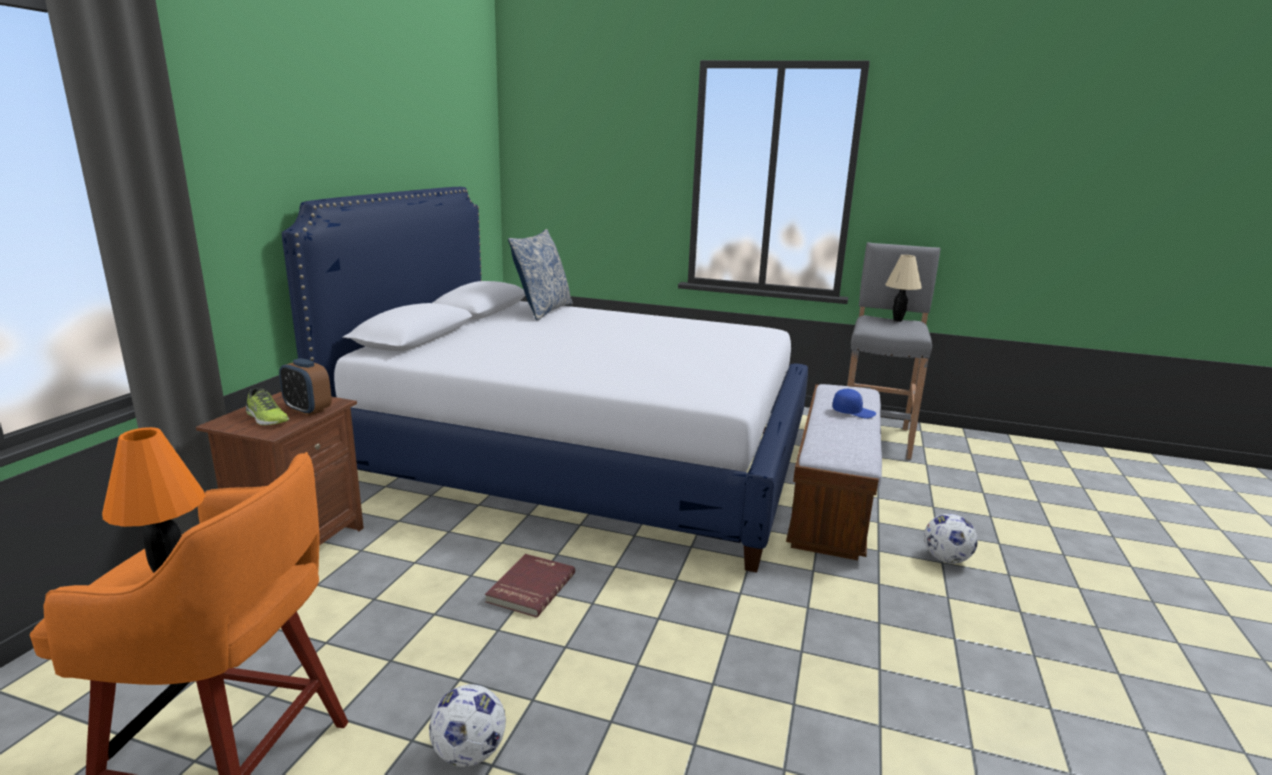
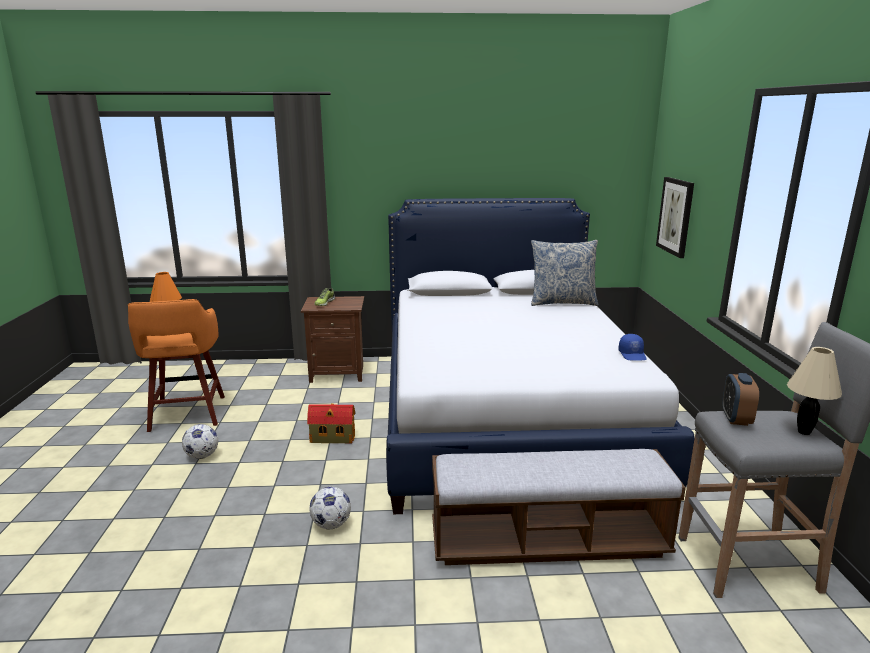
camera: 70 degrees right, 0 degrees up
alarm clock [279,358,332,416] -> alarm clock moved to [722,373,759,426]
red book [485,554,575,618] -> toy house [307,403,355,443]
blue cap [833,389,876,419] -> blue cap moved to [618,334,647,360]
football [924,514,978,564] -> football moved to [309,487,351,530]
none -> picture [656,177,694,258]

